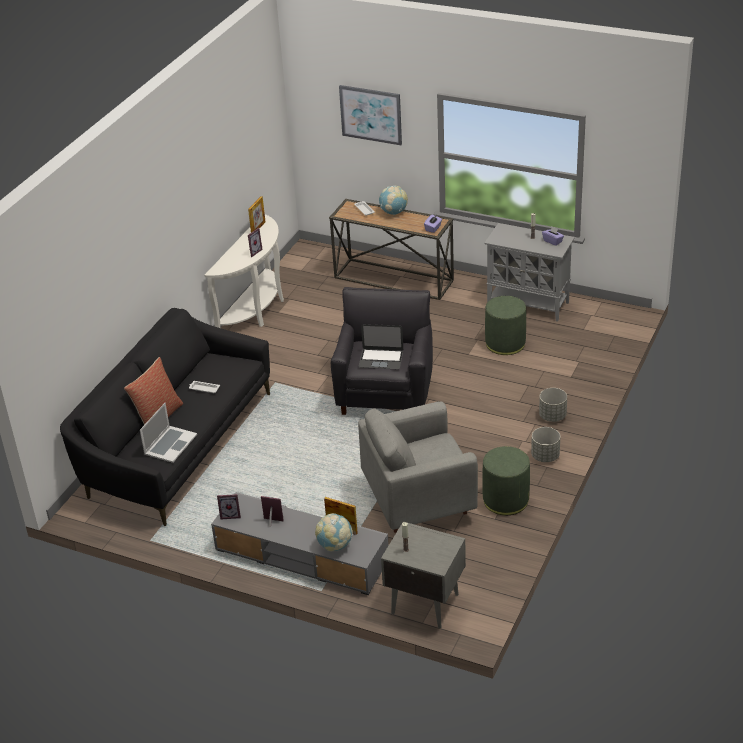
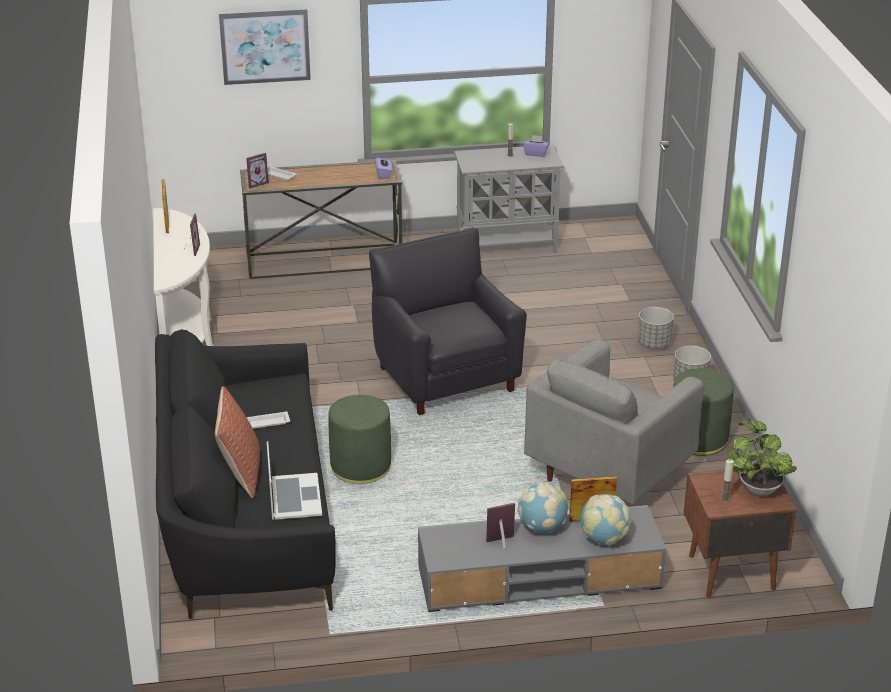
camera: 35 degrees left, 5 degrees down
picture frame [217,494,241,520] -> picture frame moved to [246,153,269,189]
laptop [359,324,403,369] -> none
globe [379,186,408,215] -> globe moved to [517,482,568,533]
grey nightstand [381,523,466,628] -> brown nightstand [684,470,797,597]
green ottoman [485,296,526,355] -> green ottoman moved to [329,395,391,484]
none -> potted plant [728,418,797,496]

